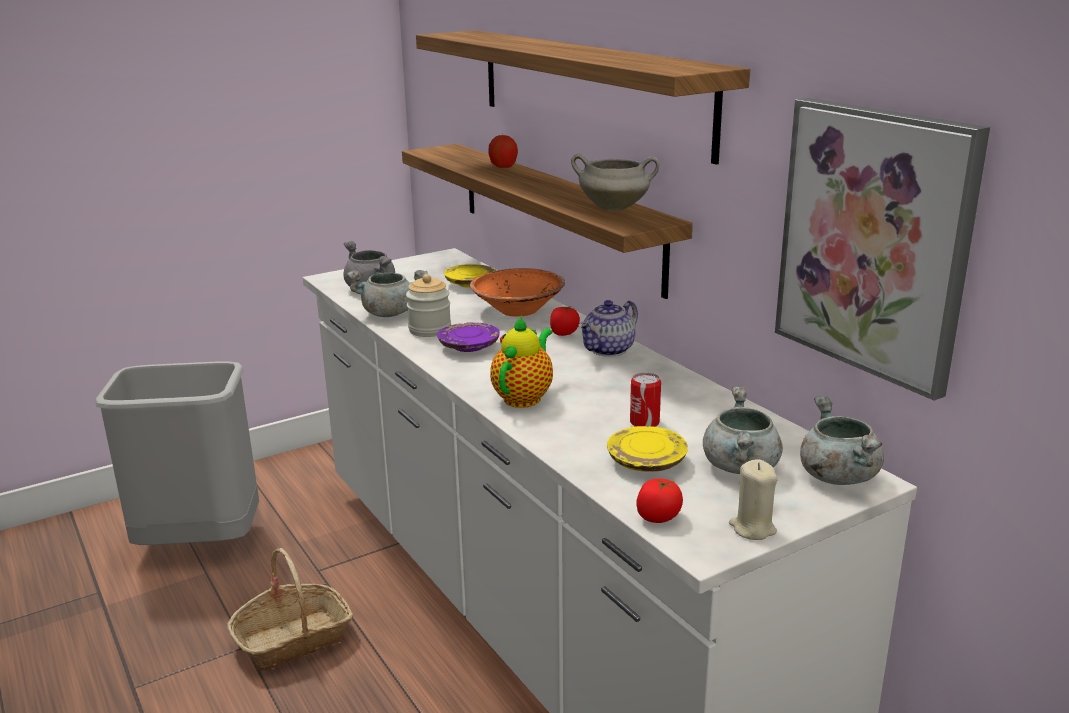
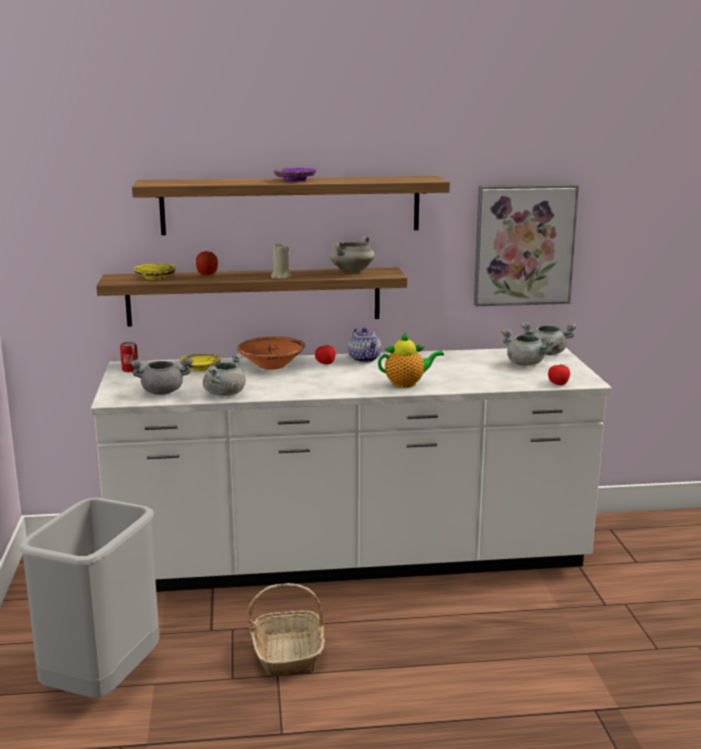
camera: 65 degrees left, 5 degrees down
jar [406,274,451,337] -> none
purple plate [437,322,500,352] -> purple plate moved to [274,168,316,182]
teapot [490,316,553,408] -> teapot turned 120 degrees clockwise [378,332,444,388]
yellow plate [607,426,688,472] -> yellow plate moved to [134,264,176,280]
can [630,373,661,427] -> can moved to [120,342,138,372]
beige candle [729,460,778,540] -> beige candle moved to [271,243,291,279]

